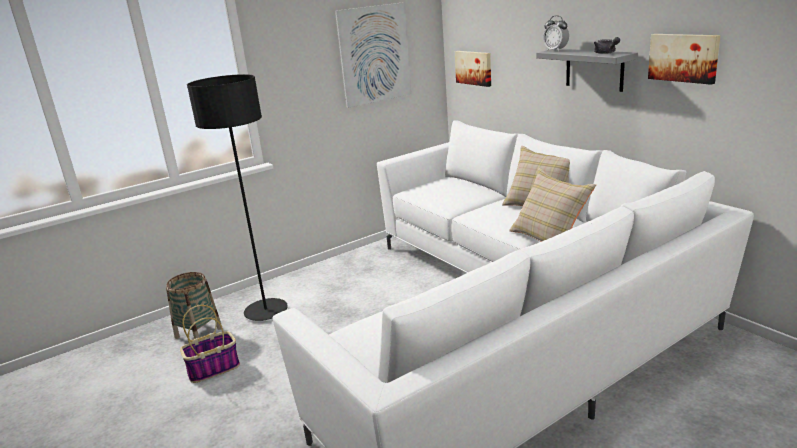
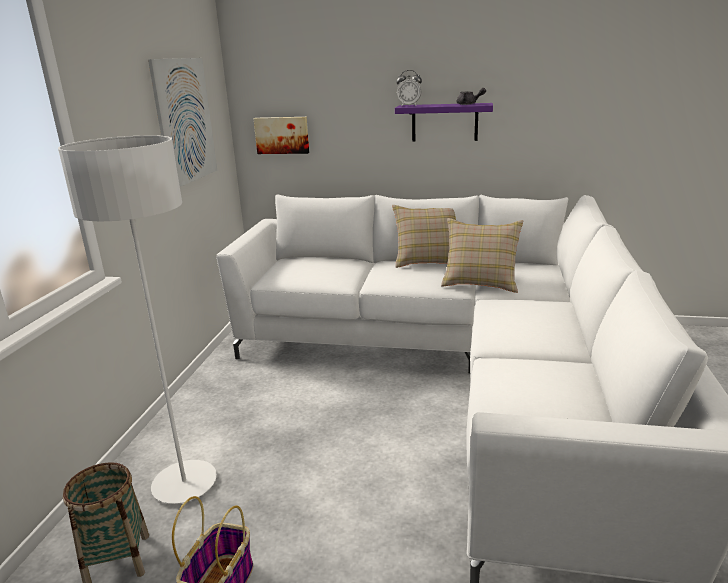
camera: 45 degrees left, 0 degrees up
black floor lamp [187,74,288,321] -> white floor lamp [58,135,217,504]
grey shelf [536,49,638,92] -> purple shelf [395,103,493,141]
picture [648,34,721,85] -> none

